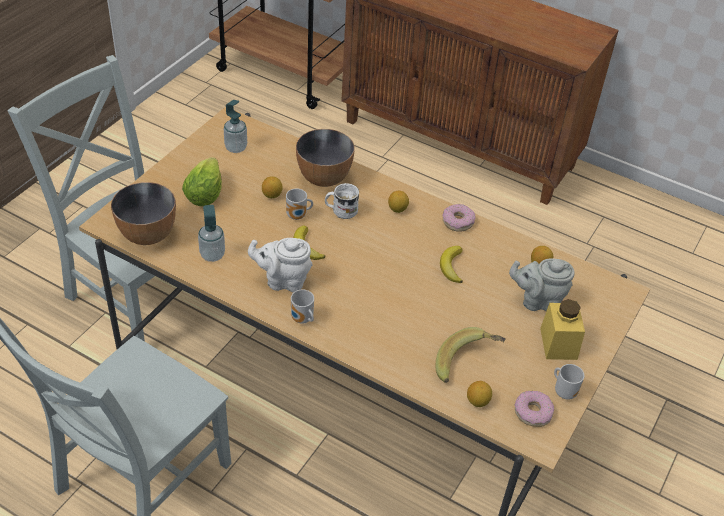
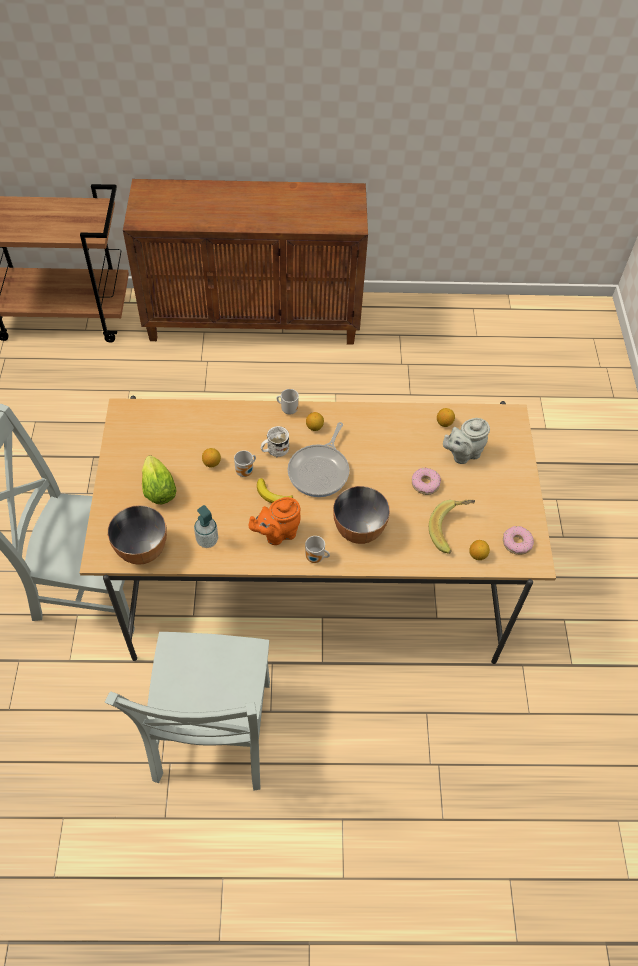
camera: 30 degrees left, 10 degrees up
soap dispenser [224,100,247,153] -> none
white teapot [248,238,313,292] -> orange teapot [249,497,300,545]
bowl [296,129,354,187] -> bowl moved to [333,486,390,544]
banana [440,246,463,283] -> none
donut [442,204,476,232] -> donut moved to [412,468,441,495]
yellow jar [540,299,585,360] -> none
mug [554,364,584,399] -> mug moved to [277,389,299,415]
none -> frying pan [287,422,349,497]

